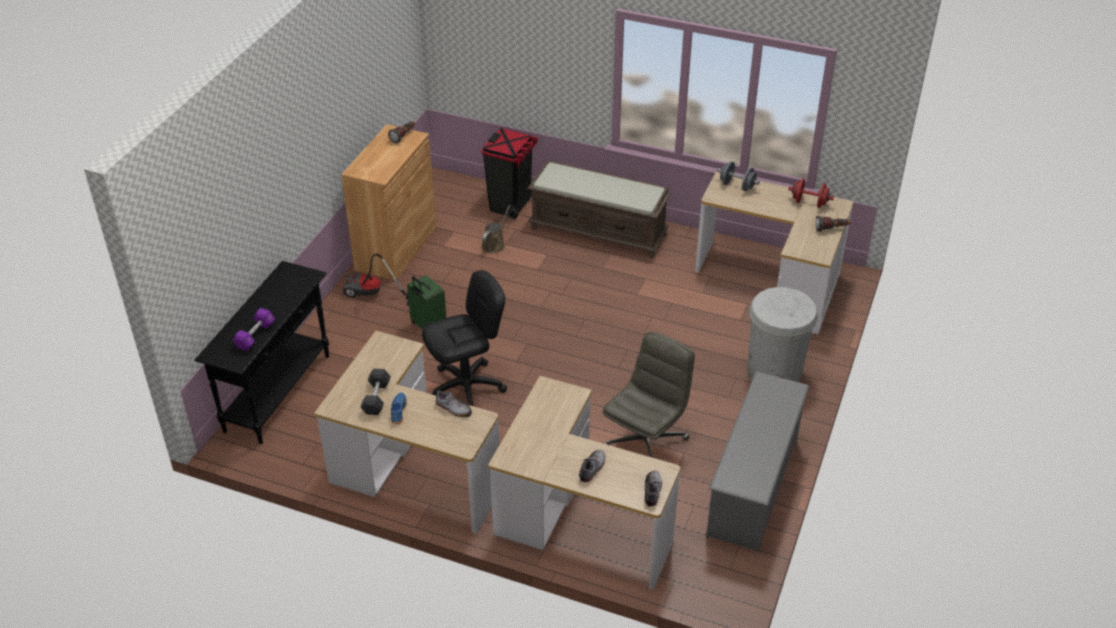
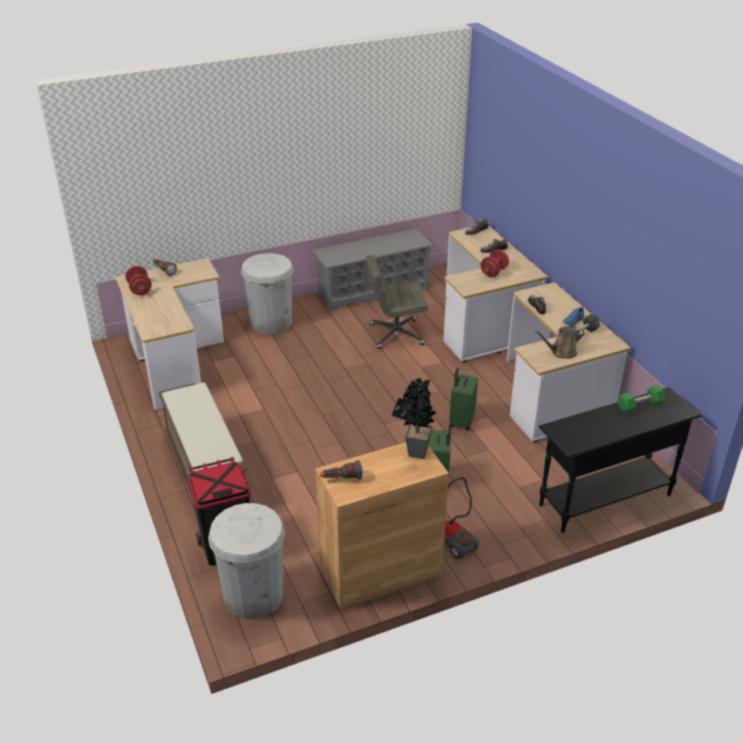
camera: 135 degrees left, 5 degrees down
purple dumbbell [233,308,275,351] -> green dumbbell [618,385,665,413]
black office chair [422,270,507,406] -> green suitcase [449,368,478,430]
brown watering can [482,205,511,253] -> brown watering can moved to [535,326,585,359]
grey dumbbell [717,161,760,191] -> none
none -> white trash can [208,503,285,619]
none -> potted plant [391,378,436,459]
none -> red dumbbell [480,249,509,277]

